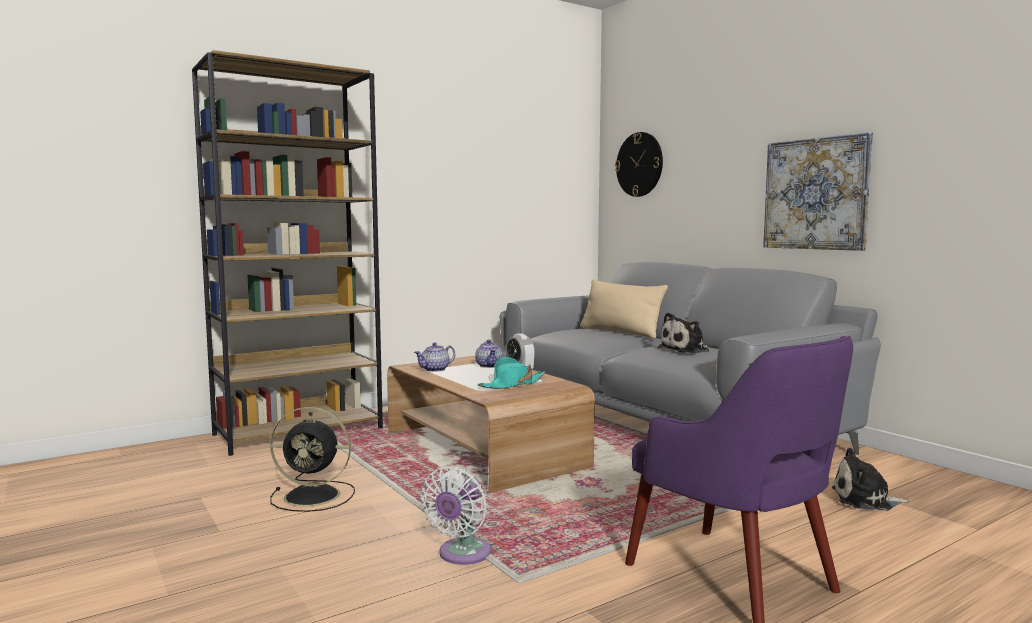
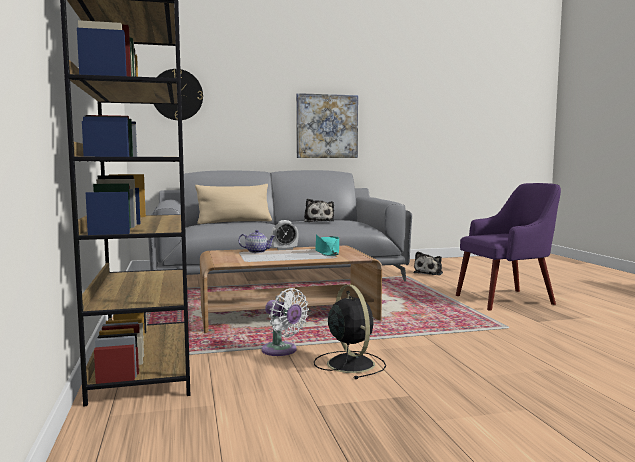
camera: 70 degrees left, 0 degrees up
black fan [270,407,355,512] -> black fan turned 45 degrees counterclockwise [314,285,386,379]
teapot [414,342,455,372] -> none
white fan [421,466,491,565] -> white fan moved to [261,288,309,356]

